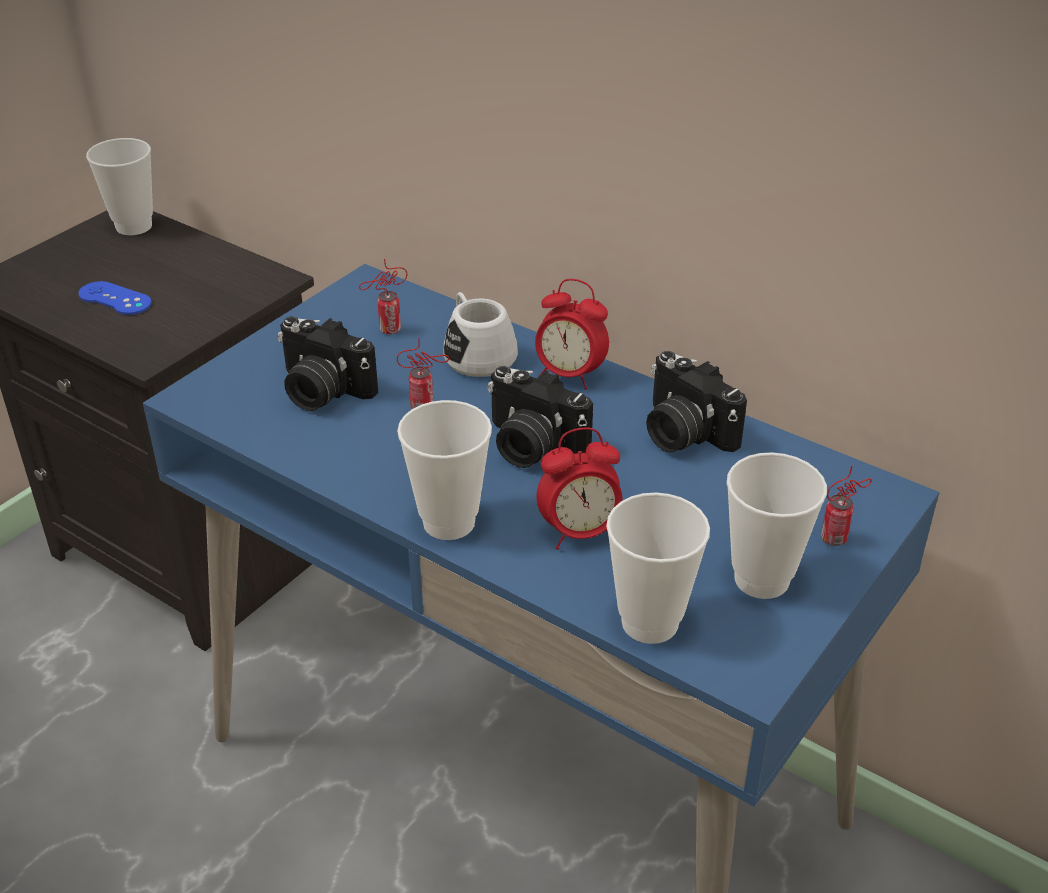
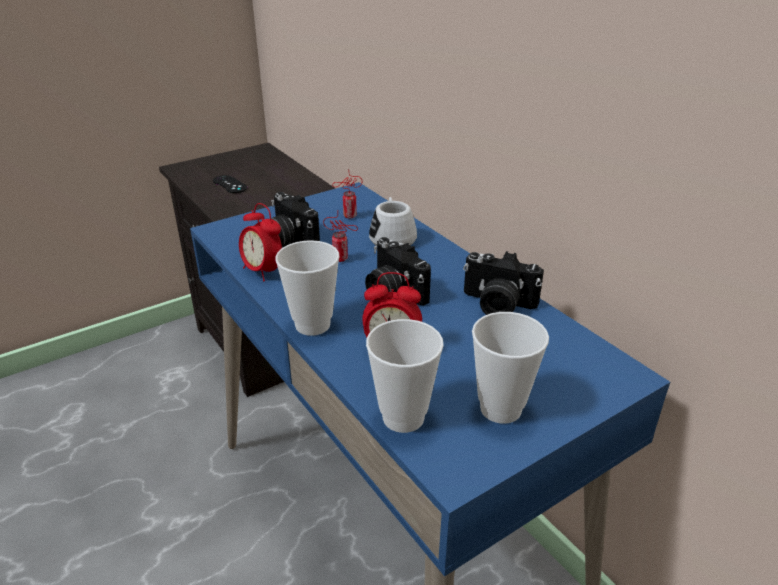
camera: 20 degrees right, 5 degrees down
blue game controller [78,281,152,315] -> black game controller [213,175,247,193]
cup [86,138,153,235] -> none
alarm clock [535,279,609,389] -> alarm clock moved to [239,203,282,281]
camera [646,351,747,453] -> camera turned 45 degrees counterclockwise [463,251,544,315]
can [821,466,872,546] -> none

